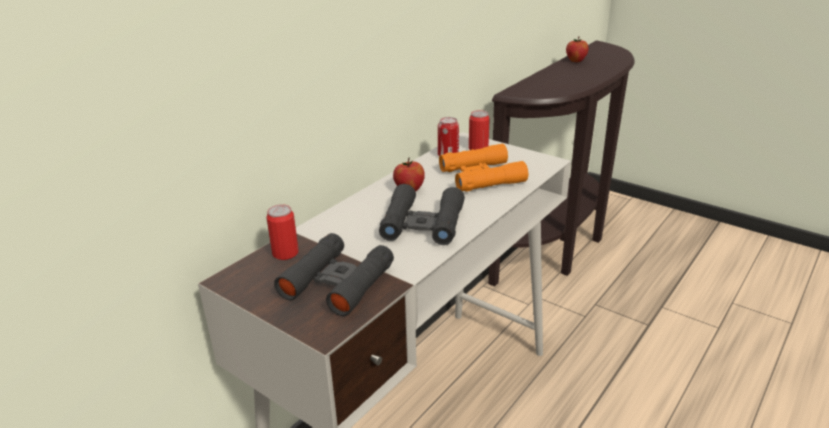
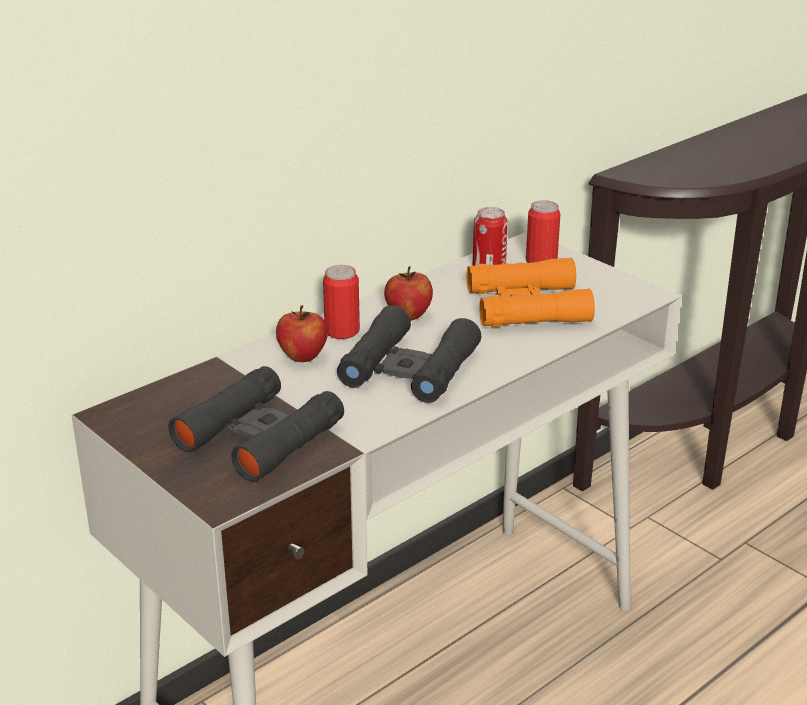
camera: 10 degrees right, 0 degrees up
can [266,204,299,260] -> can moved to [323,265,360,339]
apple [566,36,589,62] -> apple moved to [276,305,328,362]

